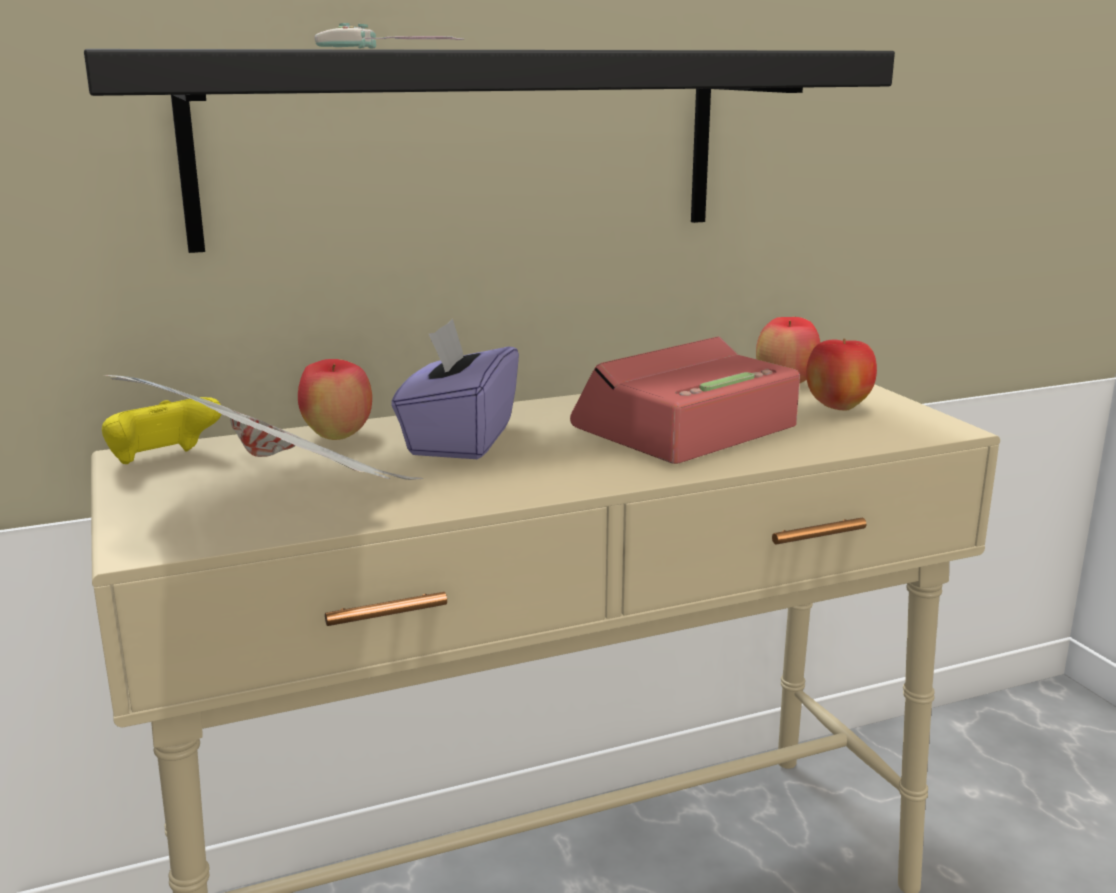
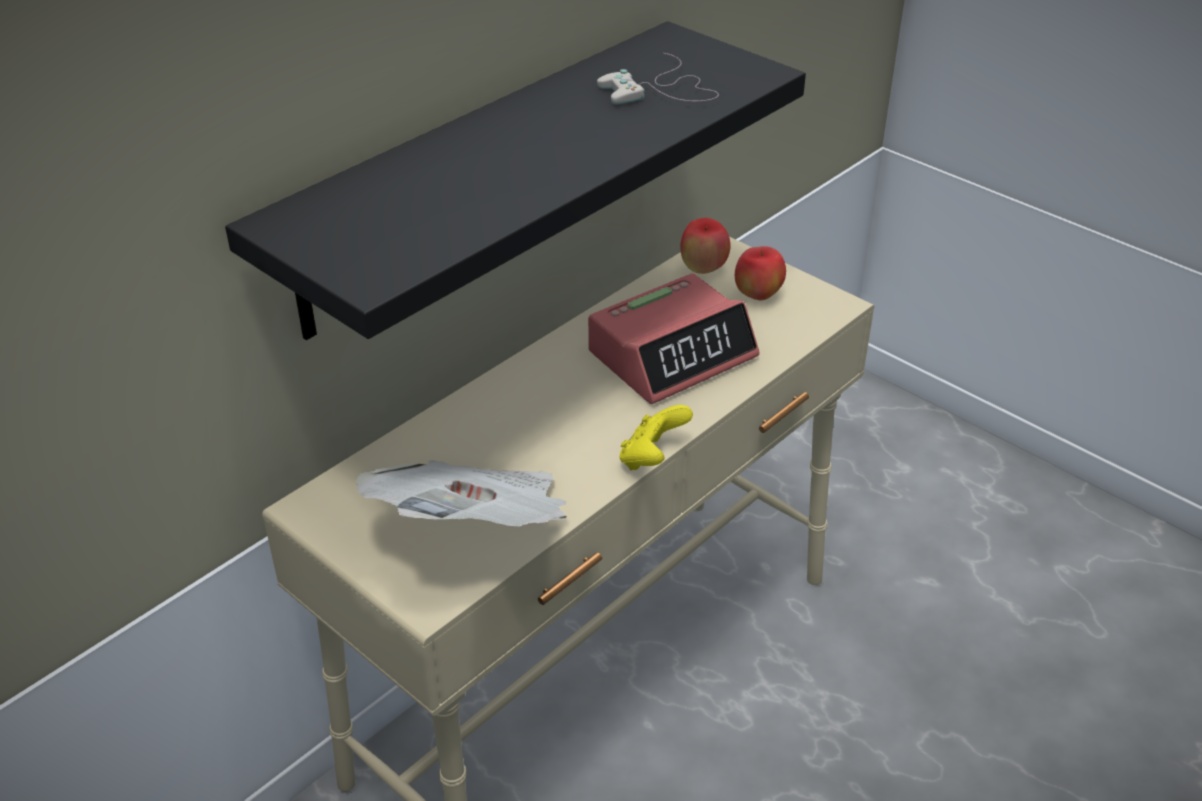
camera: 25 degrees left, 20 degrees up
yellow game controller [102,397,221,464] -> yellow game controller moved to [620,405,693,470]
apple [298,359,372,440] -> none
white game controller [314,23,464,49] -> white game controller moved to [597,53,719,105]
purple tissue box [391,319,519,459] -> none
alarm clock [570,337,800,464] -> alarm clock turned 150 degrees counterclockwise [588,273,759,404]

